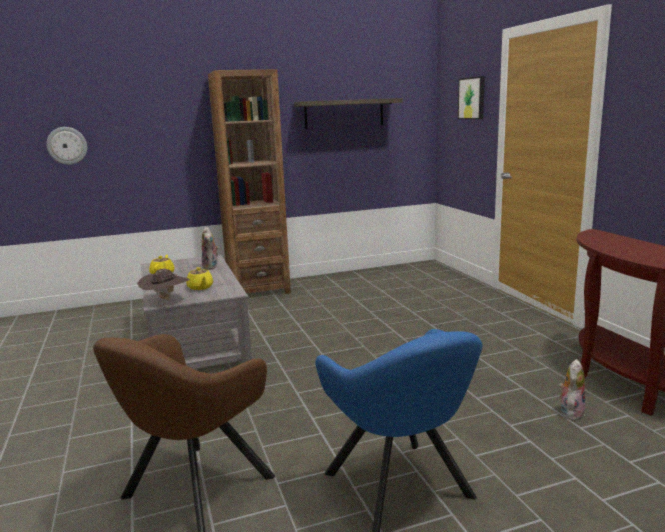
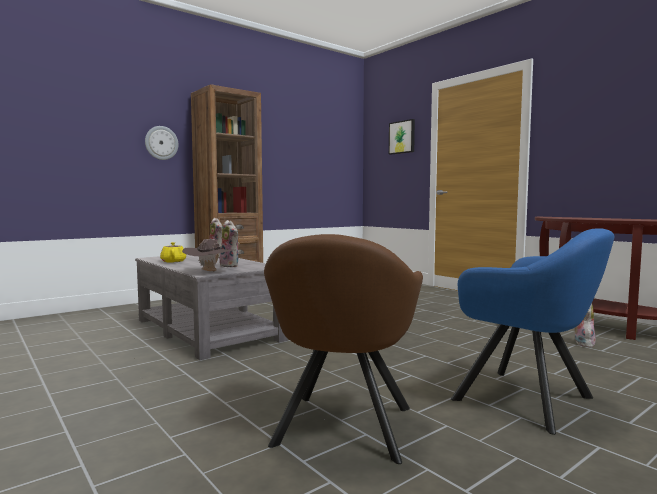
camera: 20 degrees left, 10 degrees down
wall clock [46,127,87,165] -> wall clock moved to [145,126,179,160]
yellow teapot [186,267,213,290] -> plush toy [219,220,240,267]
shelf [294,98,403,129] -> none

